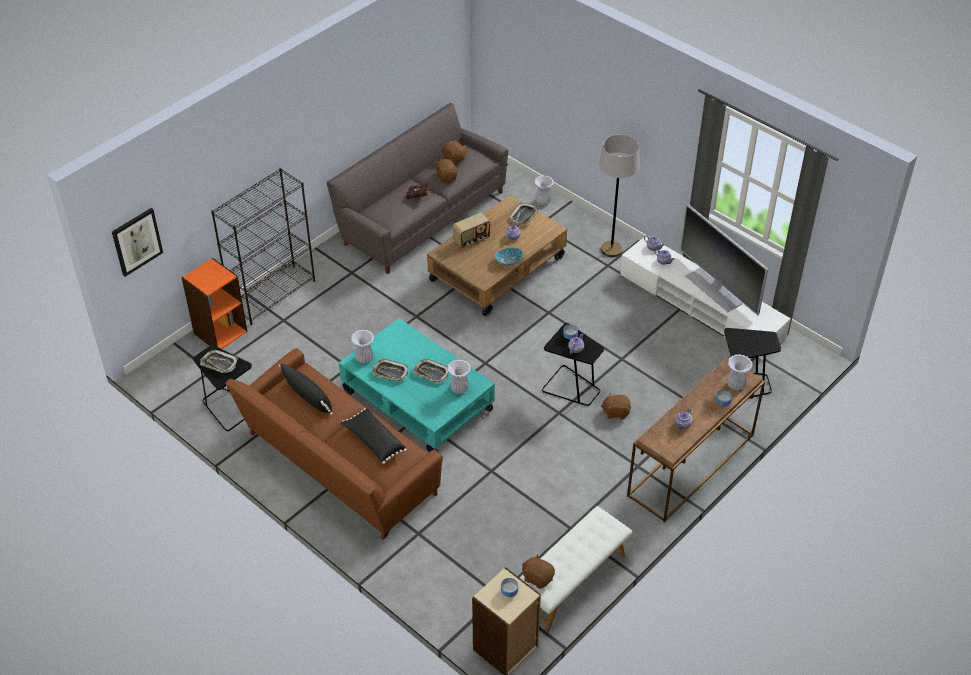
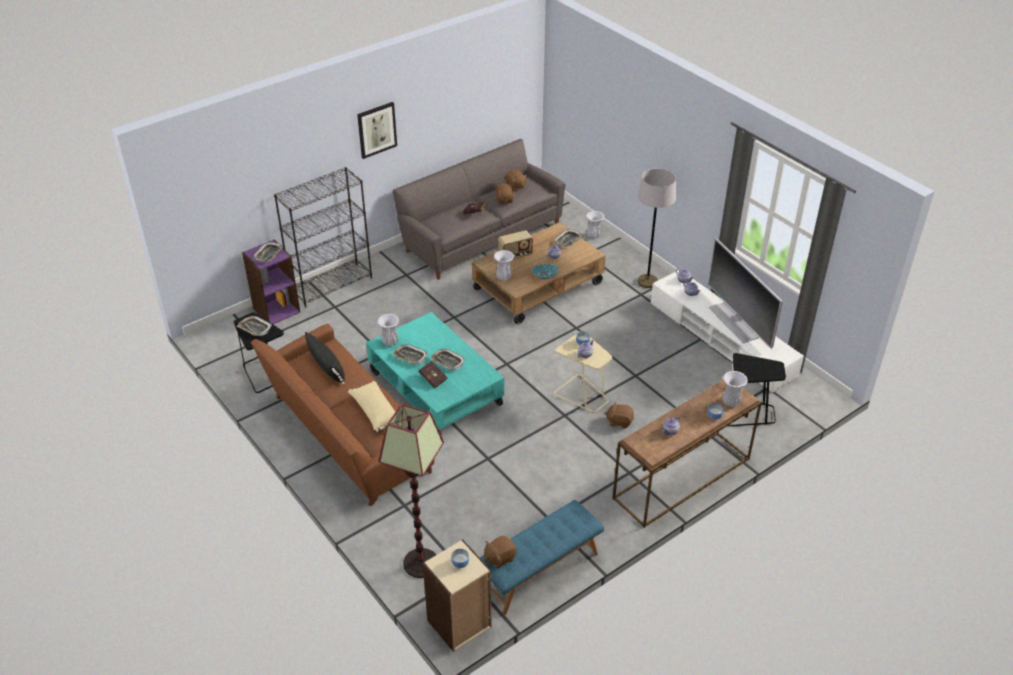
camera: 10 degrees right, 5 degrees down
picture [112,208,163,277] -> picture moved to [357,102,397,159]
orange bookcase [182,258,248,349] -> purple bookcase [242,240,300,324]
black pillow [341,408,407,464] -> beige pillow [348,381,395,432]
white vase [447,360,471,394] -> white vase moved to [494,250,514,280]
white bench [520,506,632,632] -> blue bench [480,500,604,615]
brown plush toy [522,554,555,589] -> brown plush toy turned 75 degrees counterclockwise [484,536,517,569]
black side table [542,323,604,406] -> beige side table [554,331,612,413]
none -> tray [253,242,283,262]
none -> floor lamp [378,404,444,578]
none -> red book [419,361,447,389]

